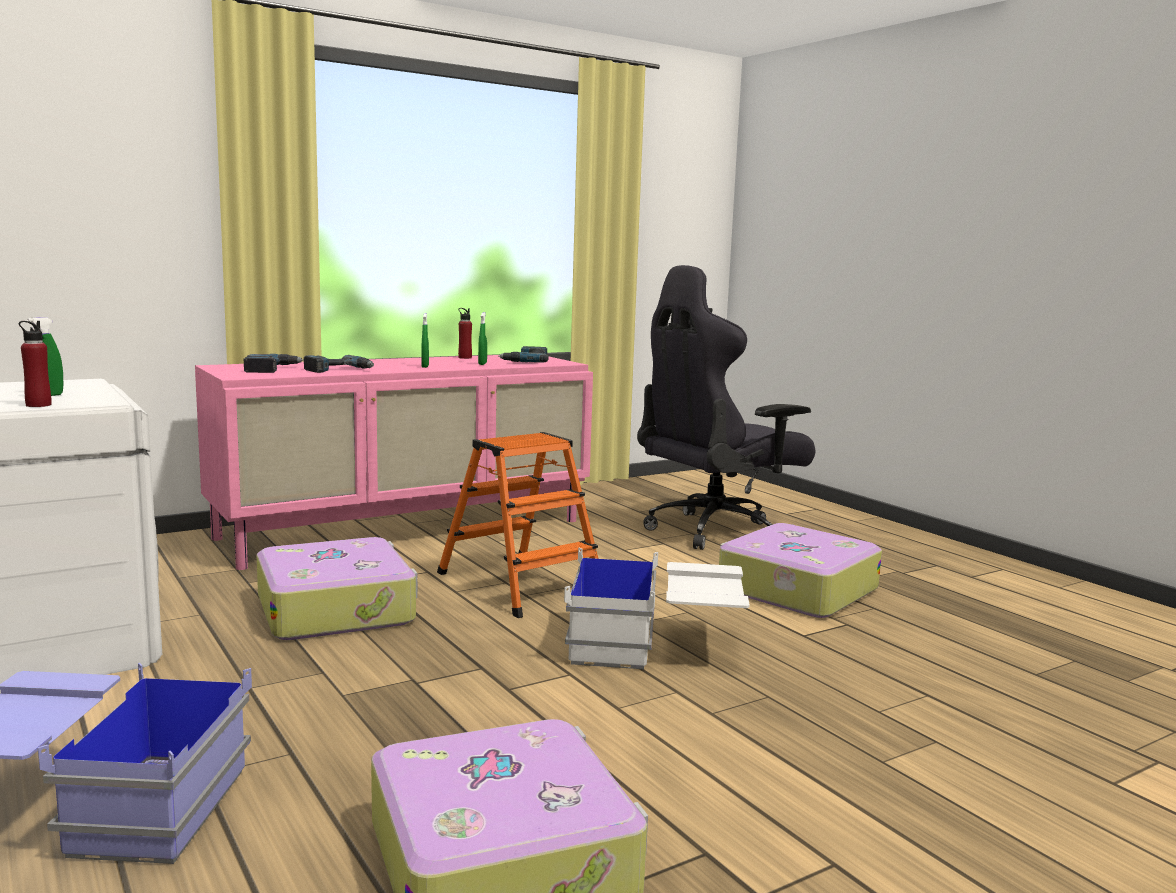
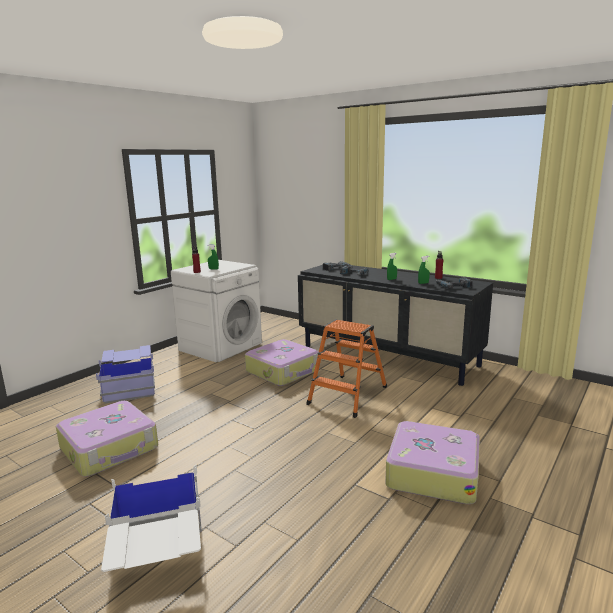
camera: 70 degrees right, 5 degrees up
pink cabinet [195,355,593,570] -> black cabinet [298,263,493,386]
white storage box [564,548,750,669] -> white storage box moved to [101,465,202,572]
black office chair [637,265,815,550] -> none

